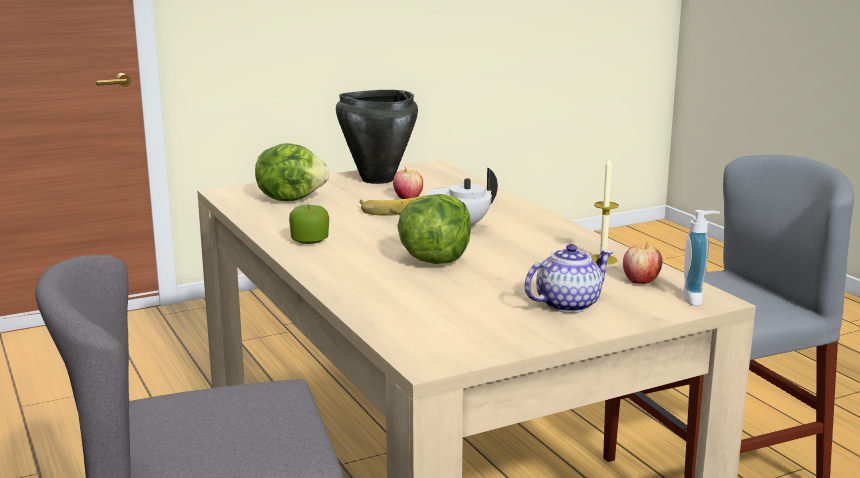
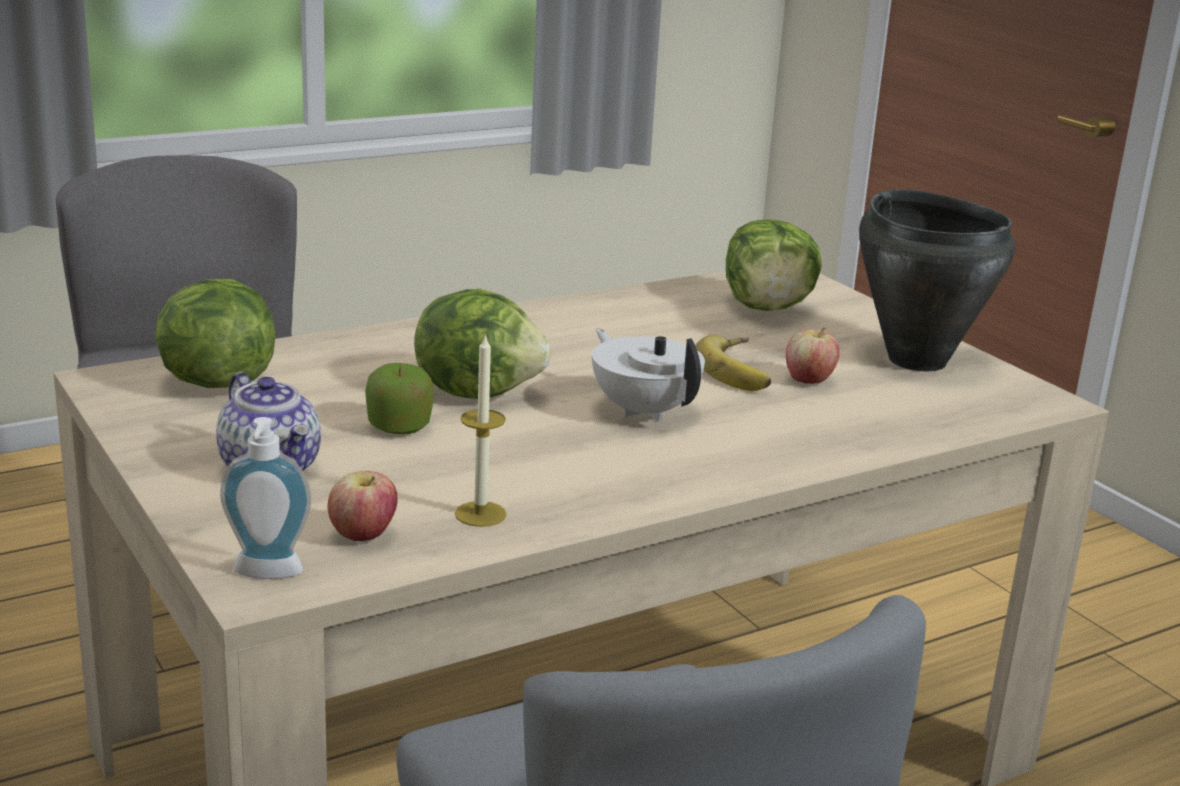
camera: 85 degrees right, 5 degrees up
apple [289,205,329,244] -> apple moved to [365,363,434,434]
none -> lettuce [155,279,275,388]

